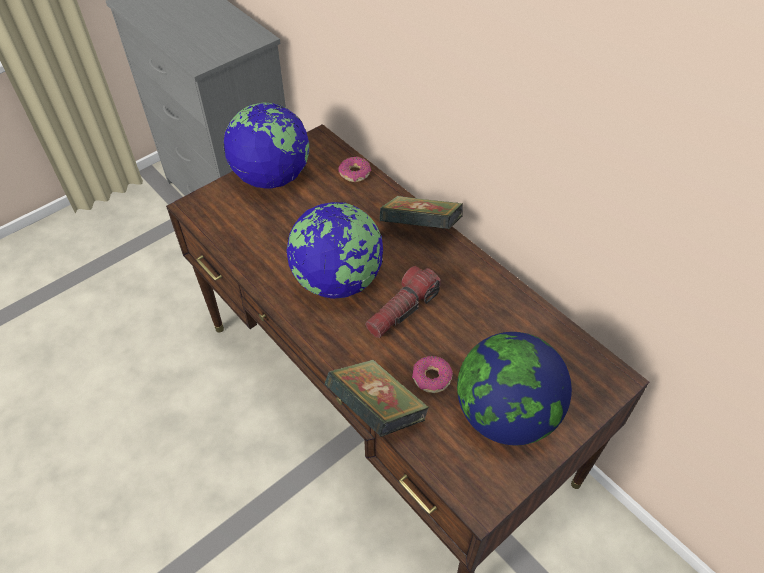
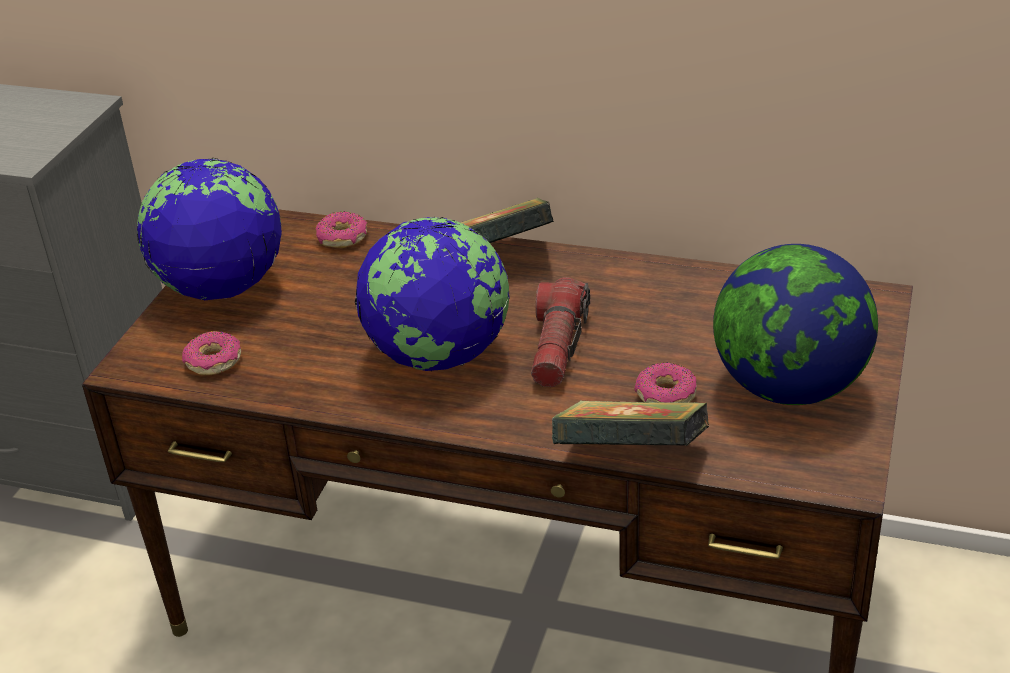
camera: 30 degrees left, 15 degrees down
none -> donut [182,331,241,375]

